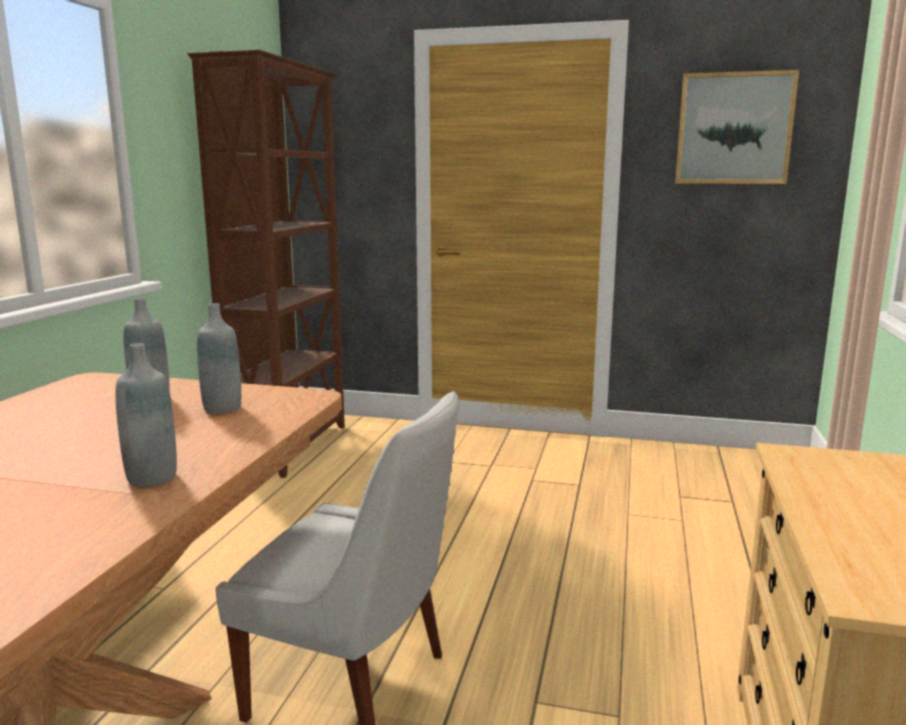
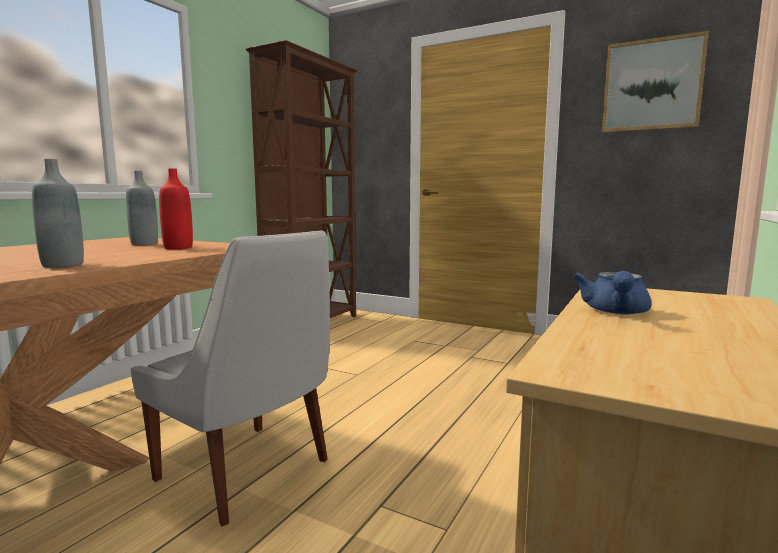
camera: 15 degrees right, 5 degrees down
grey bottle [197,303,241,414] -> red bottle [159,168,193,249]
none -> blue teapot [573,271,652,314]

